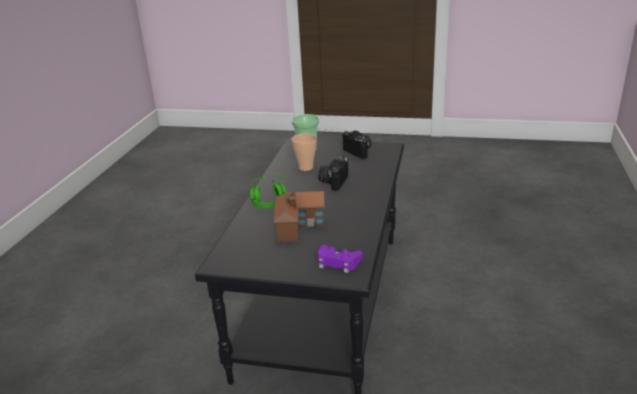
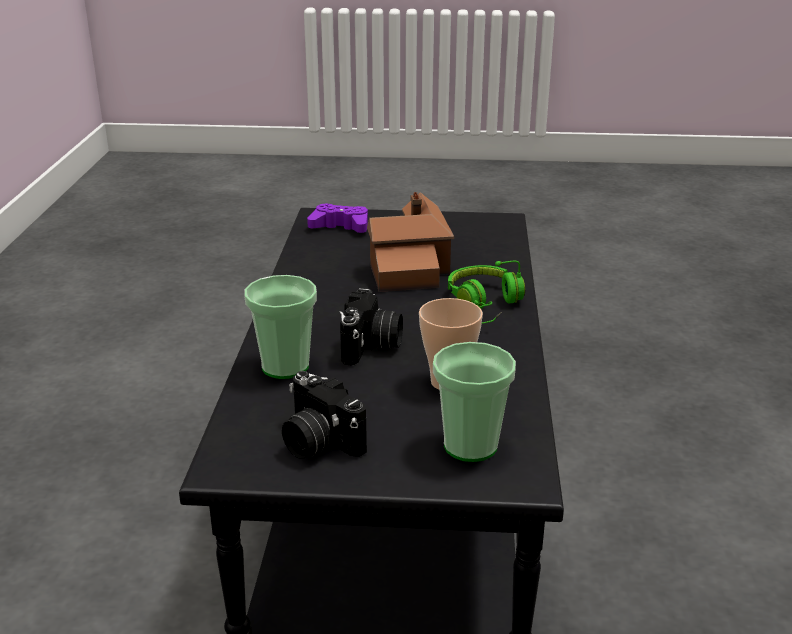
camera: 170 degrees right, 0 degrees up
none -> cup [244,275,317,379]

